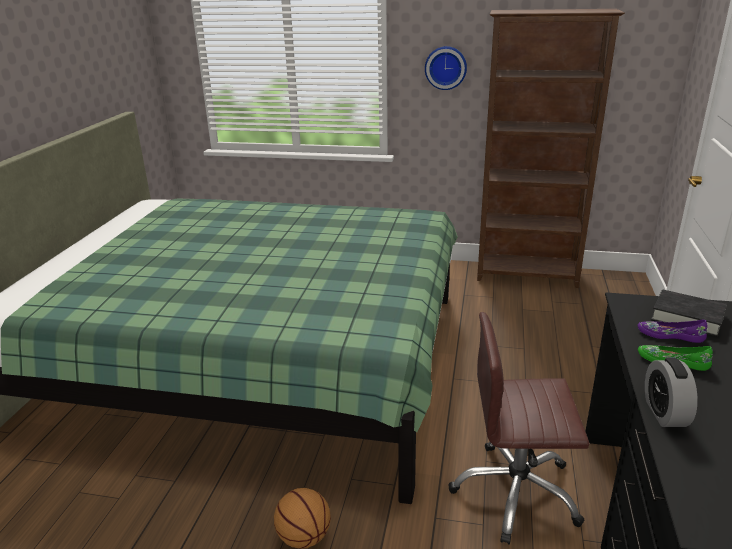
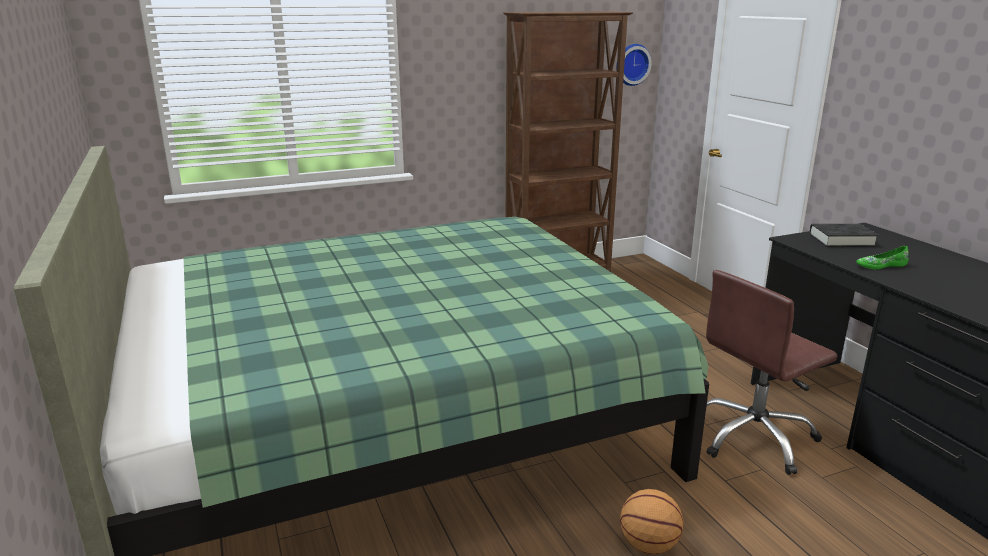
camera: 35 degrees left, 5 degrees down
wall clock [425,46,467,90] -> wall clock moved to [616,44,652,86]
purple shoe [638,320,707,343] -> none
alarm clock [645,358,698,427] -> none

